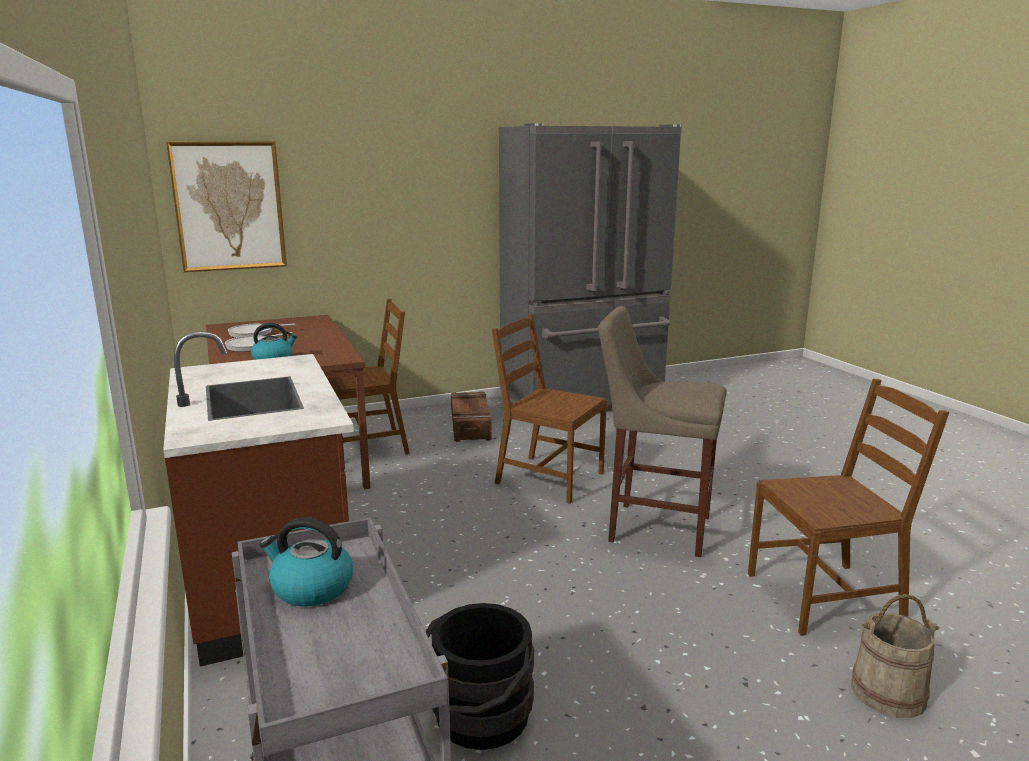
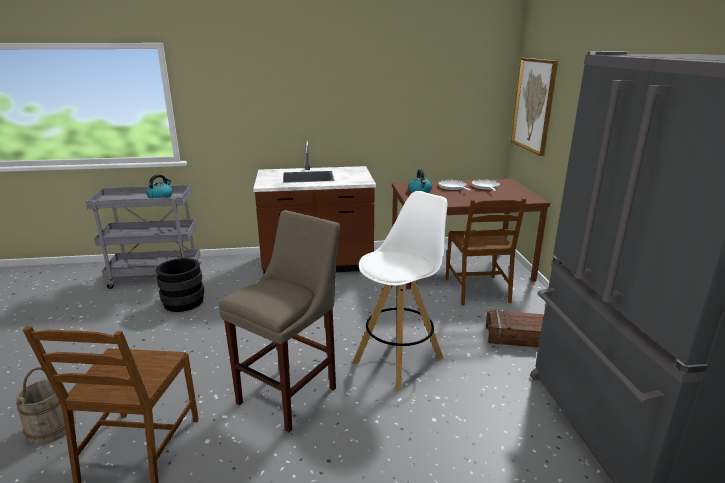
camera: 105 degrees right, 5 degrees up
brown chair [492,314,607,504] -> white stool [353,191,447,391]

